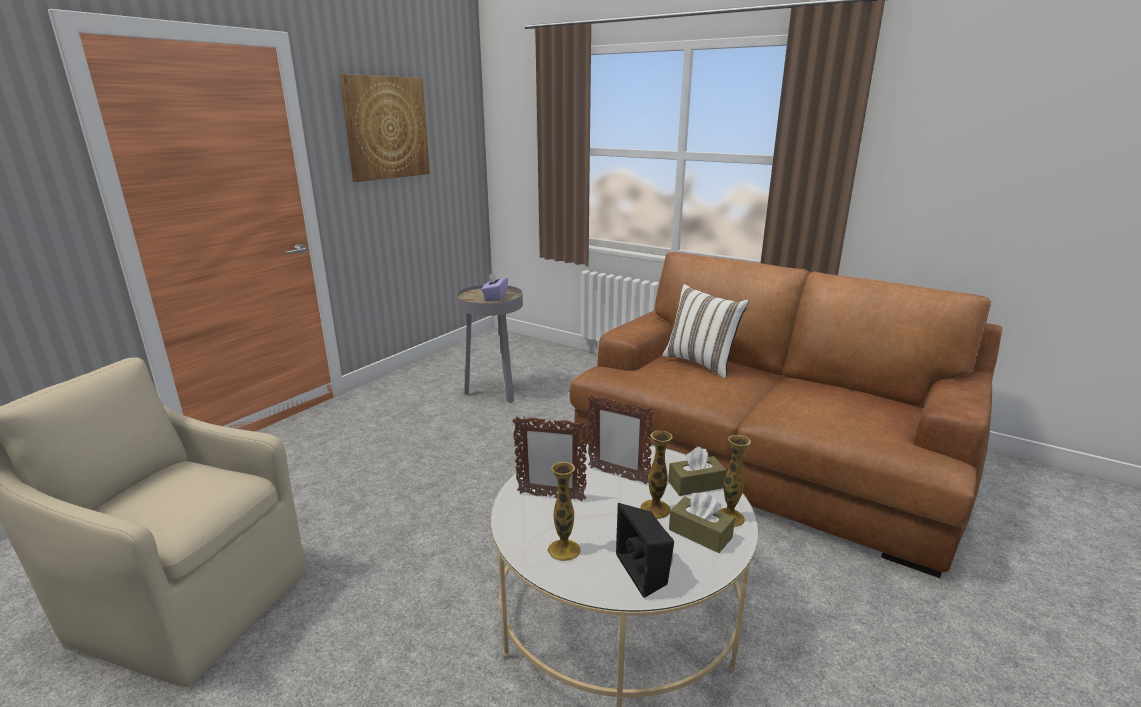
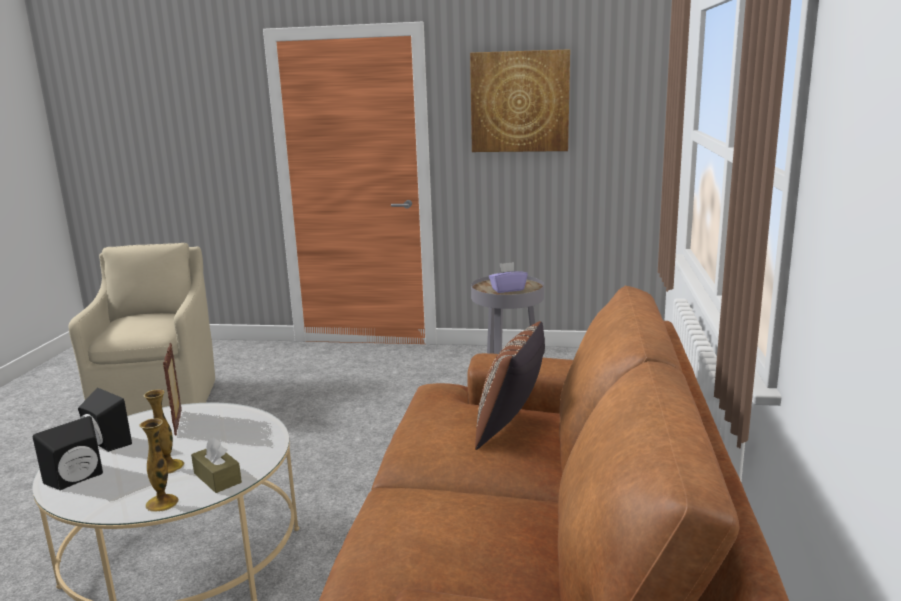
camera: 65 degrees right, 5 degrees down
vase [547,462,581,562] -> black speaker [78,388,132,452]
picture frame [588,395,654,484] -> none
white pillow [663,284,749,379] -> brown pillow [475,321,545,450]
brown tissue box [669,492,735,553] -> none

